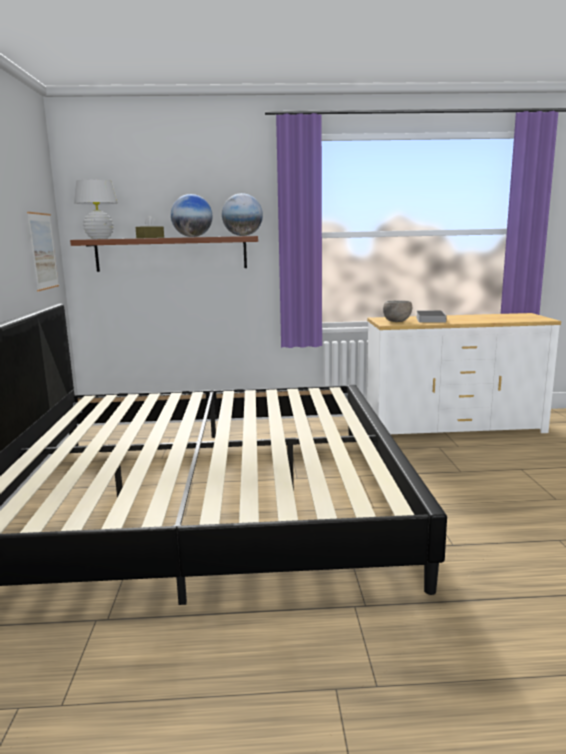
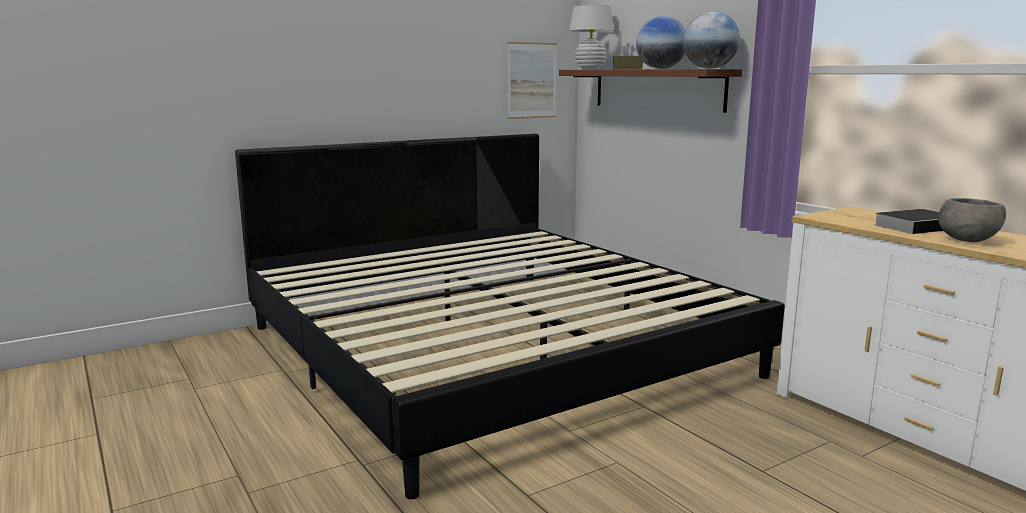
camera: 60 degrees right, 0 degrees up
grey bowl [383,301,413,322] -> grey bowl moved to [938,198,1006,242]

